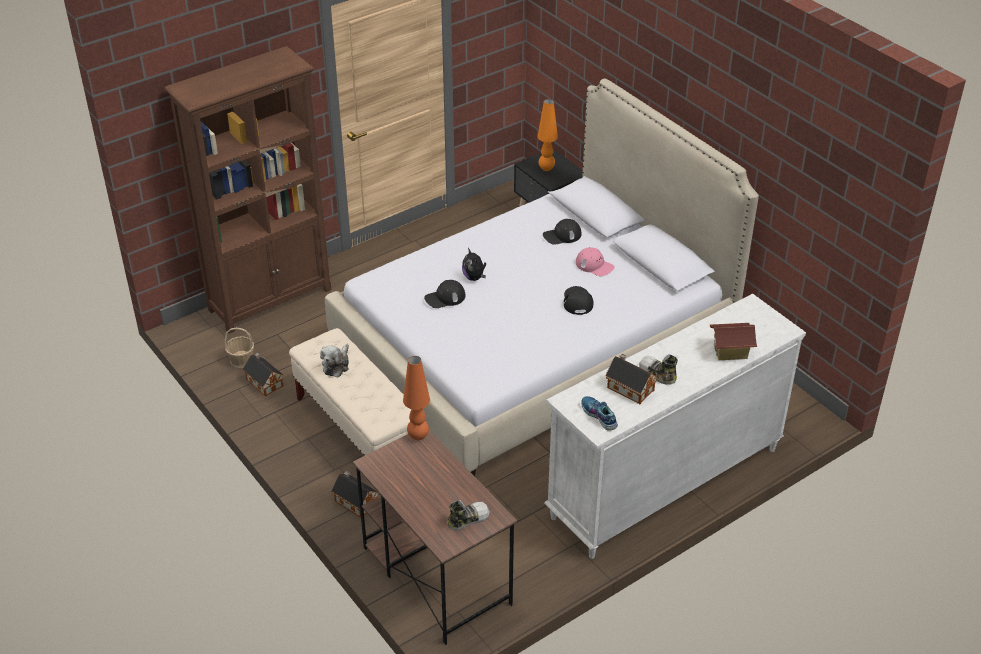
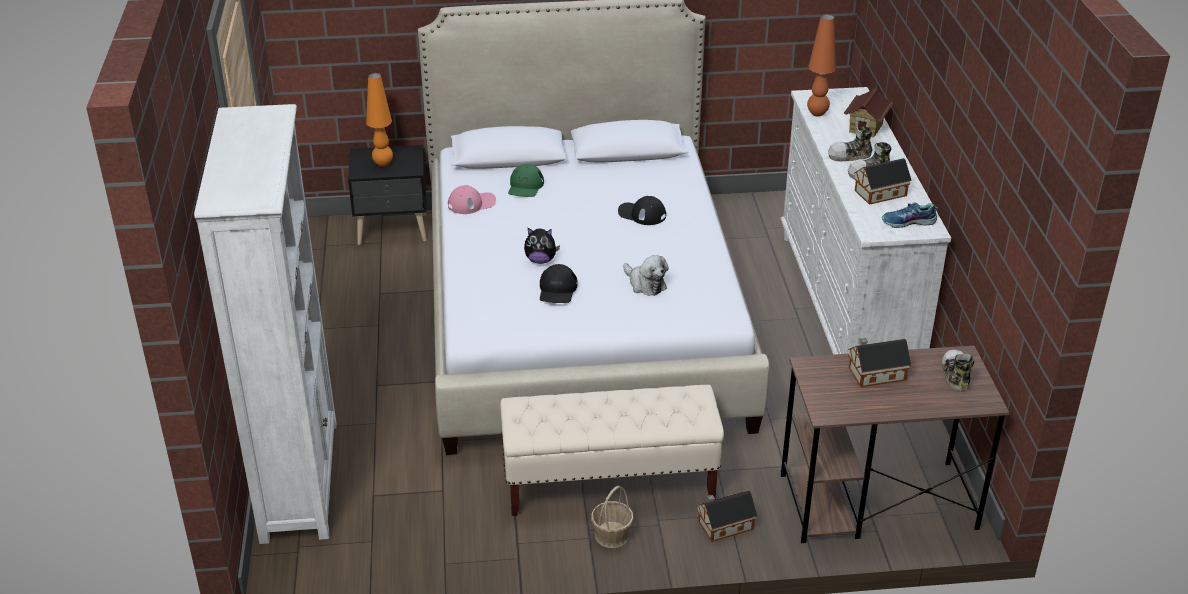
camera: 60 degrees left, 5 degrees down
brown bookcase [164,46,331,334] -> white bookcase [194,104,337,544]
basket [225,328,254,368] -> basket moved to [591,486,634,548]
toy house [242,353,284,396] -> toy house moved to [848,338,911,387]
plush toy [320,344,349,377] -> plush toy moved to [623,255,669,296]
orange table lamp [403,356,430,440] -> orange table lamp moved to [807,14,836,116]
black cap [543,219,582,245] -> green cap [508,164,544,197]
pink cap [576,247,615,276] -> pink cap moved to [448,185,496,214]
none -> shoe [828,126,873,161]

